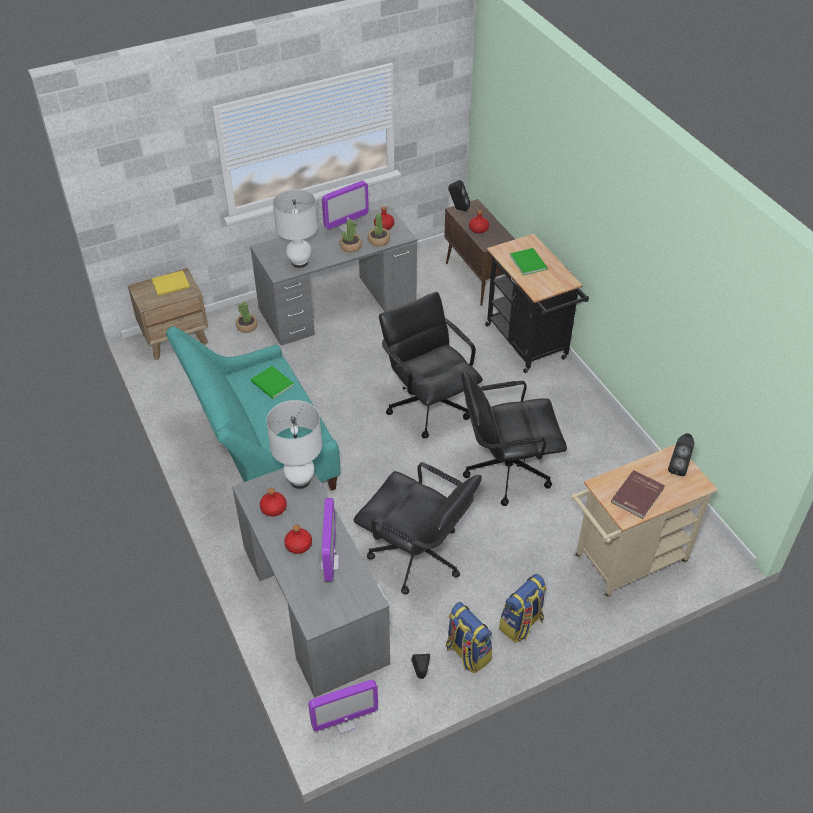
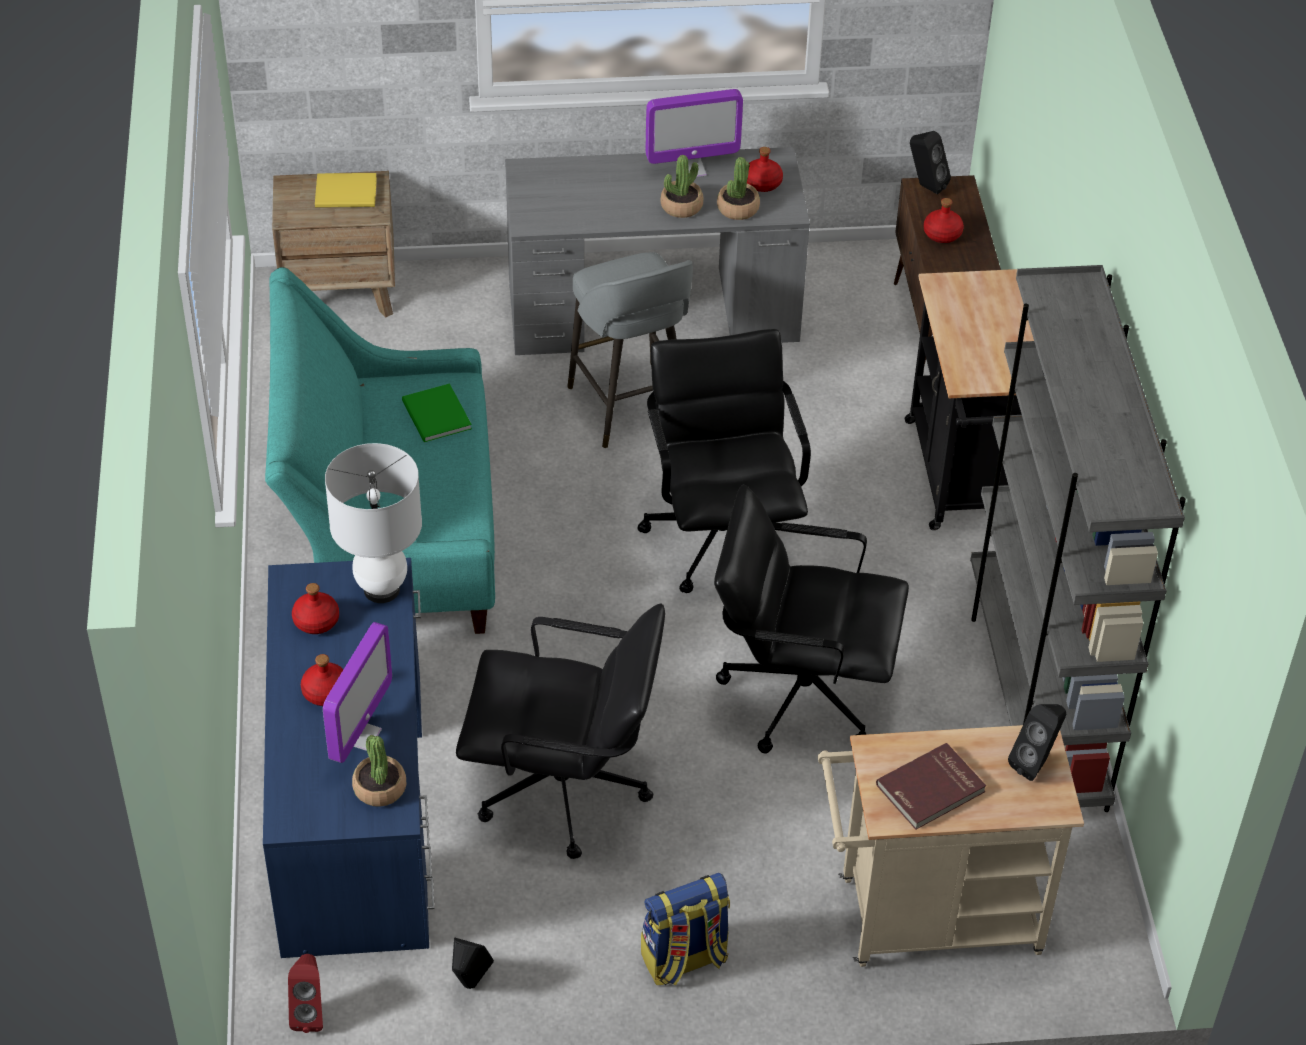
camera: 20 degrees right, 0 degrees up
grey desk [232,468,390,698] -> blue desk [263,558,434,958]
potted plant [236,302,258,333] -> potted plant moved to [352,735,406,807]
white table lamp [273,189,318,268] -> none
monitor [308,680,378,734] -> red speaker [288,954,323,1033]
black office chair [354,462,482,594] -> black office chair turned 45 degrees counterclockwise [456,603,665,859]
backpack [446,602,492,673] -> none
green book [510,248,548,276] -> none
none -> grey stool [567,252,693,448]
none -> grey bookcase [970,265,1186,812]

